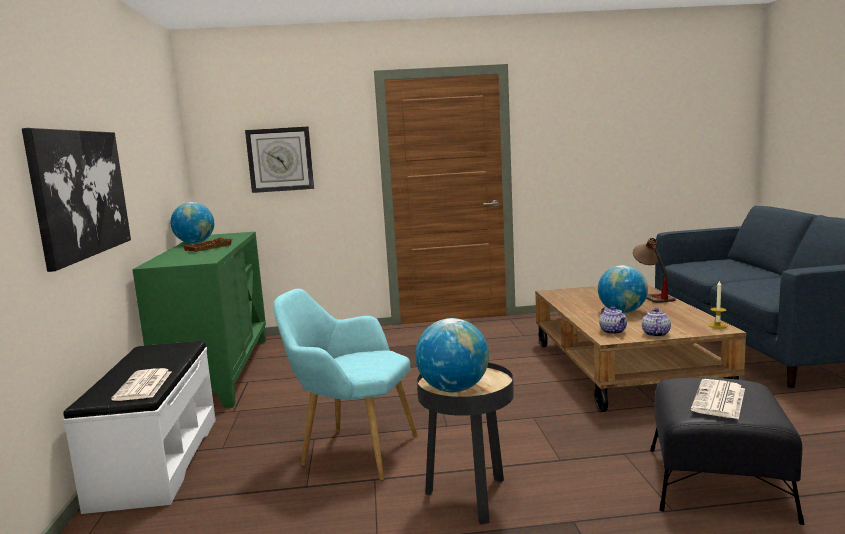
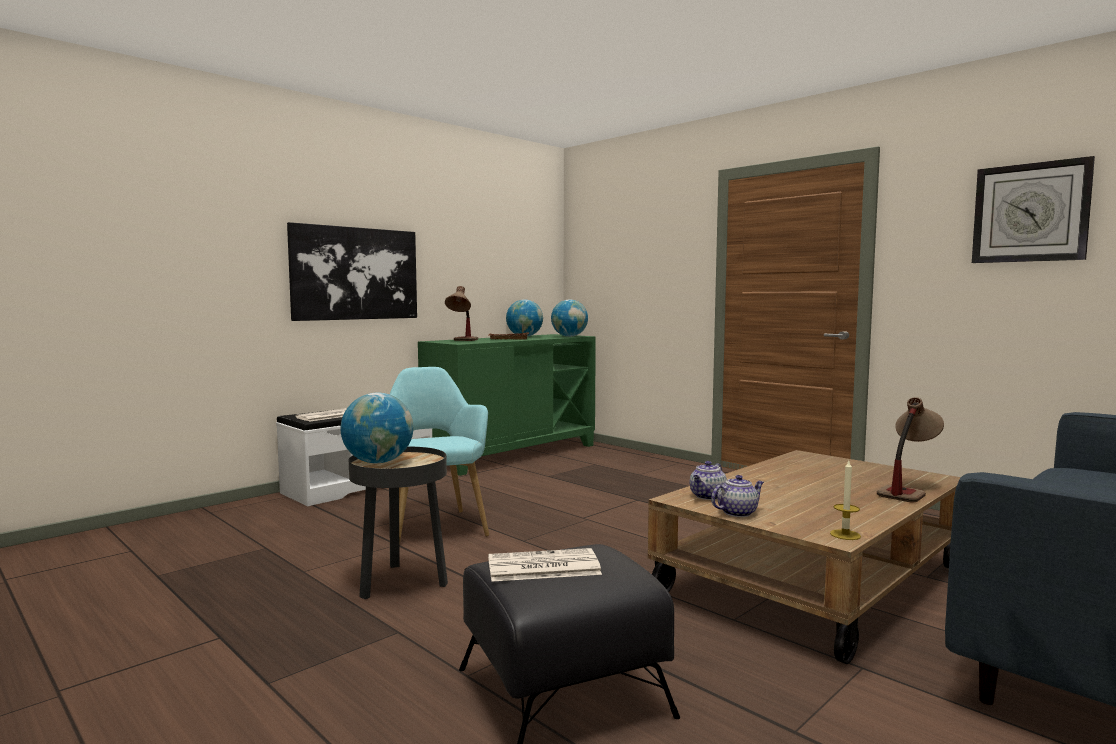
camera: 50 degrees right, 5 degrees down
wall clock [245,127,314,193] -> wall clock moved to [972,156,1095,263]
globe [598,265,648,313] -> globe moved to [551,299,588,337]
none -> table lamp [445,286,478,341]

